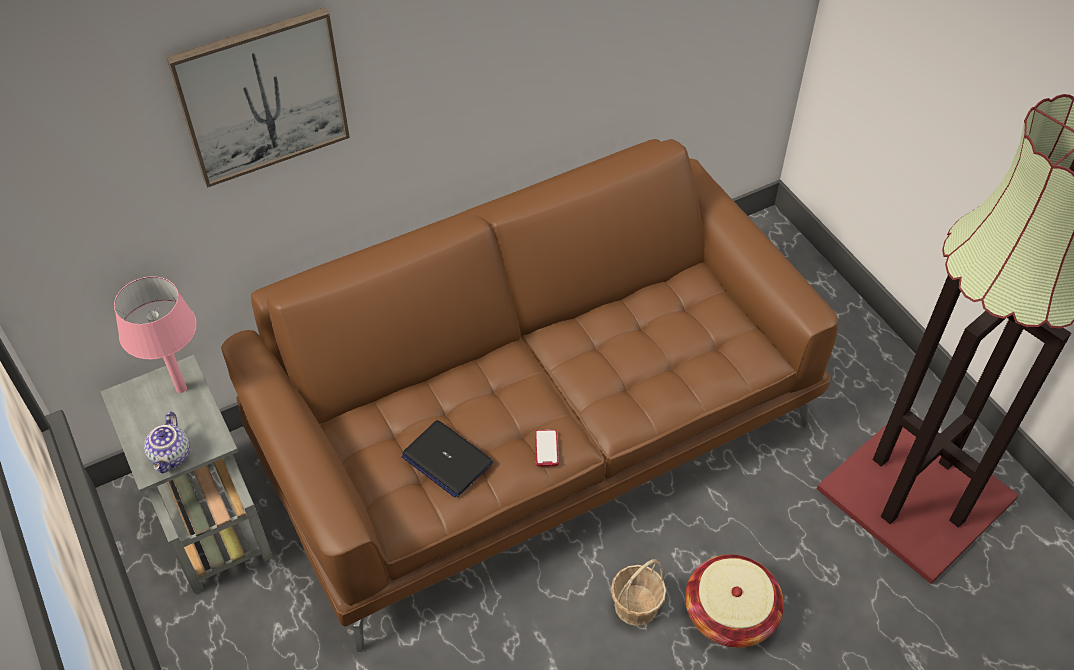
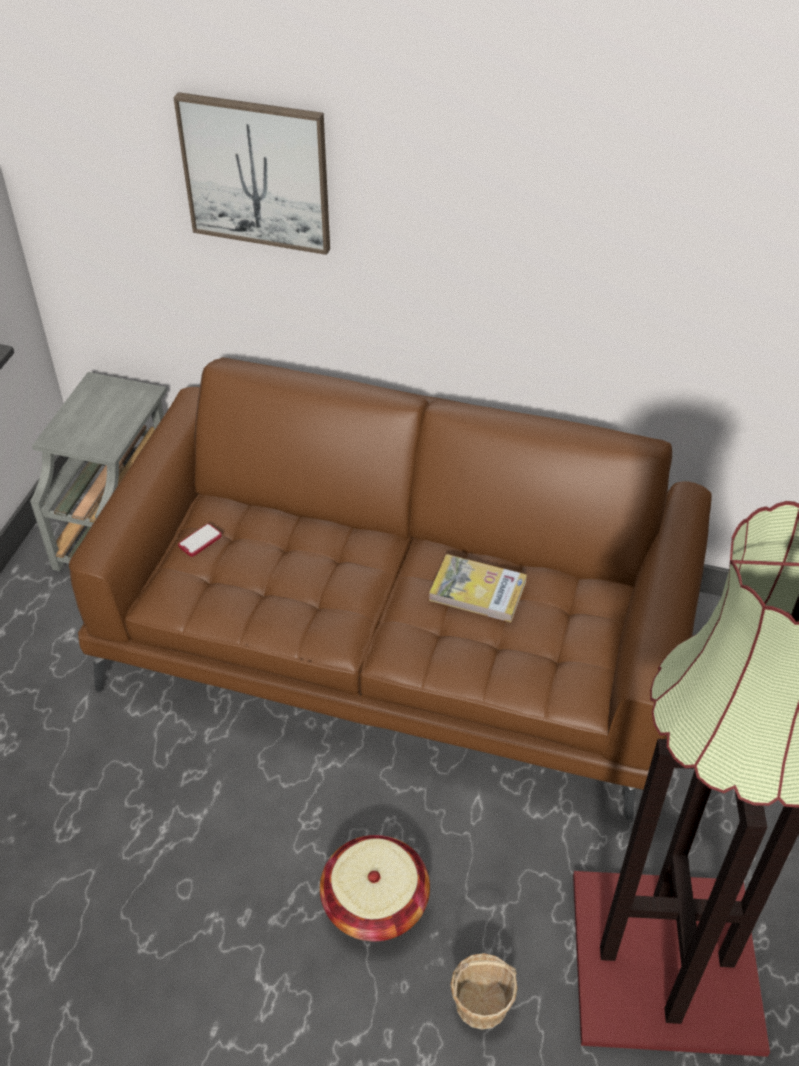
camera: 45 degrees right, 5 degrees down
pink table lamp [114,276,197,393] -> none
teapot [144,412,190,473] -> none
laptop [402,420,493,498] -> none
phone [535,430,559,467] -> phone moved to [178,524,222,557]
basket [611,559,666,626] -> basket moved to [450,953,518,1030]
none -> book [429,554,527,622]

